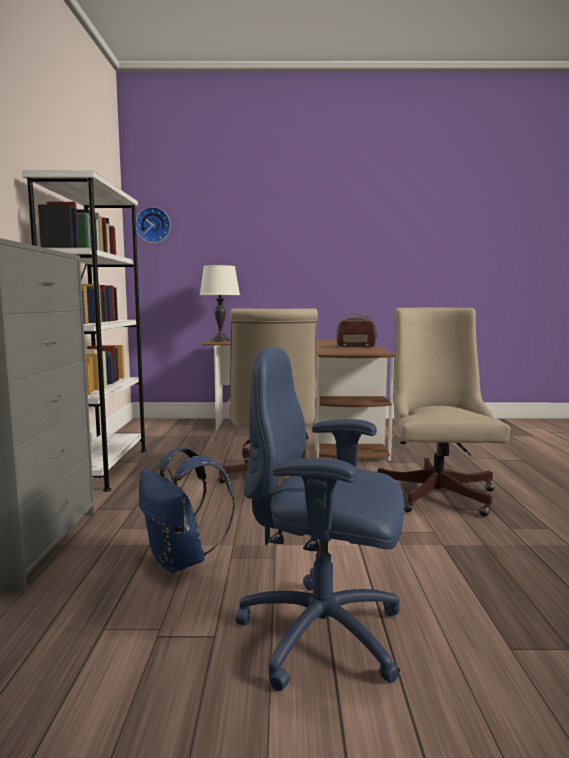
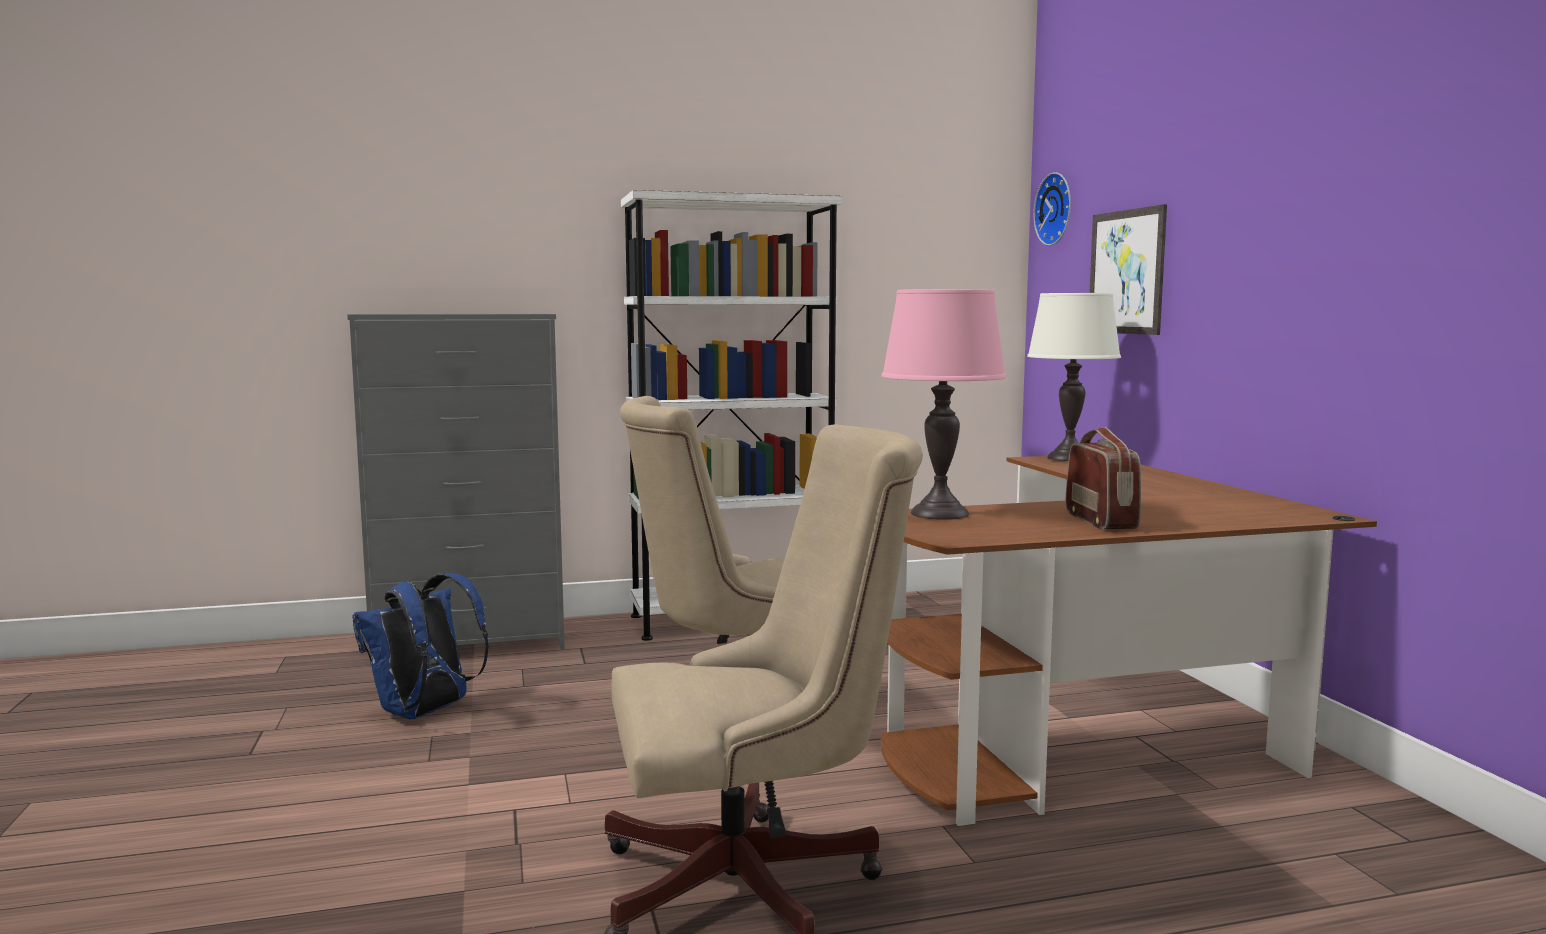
camera: 75 degrees right, 0 degrees up
blue office chair [235,347,404,691] -> none
none -> pink table lamp [881,289,1006,520]
none -> picture [1089,204,1167,335]

